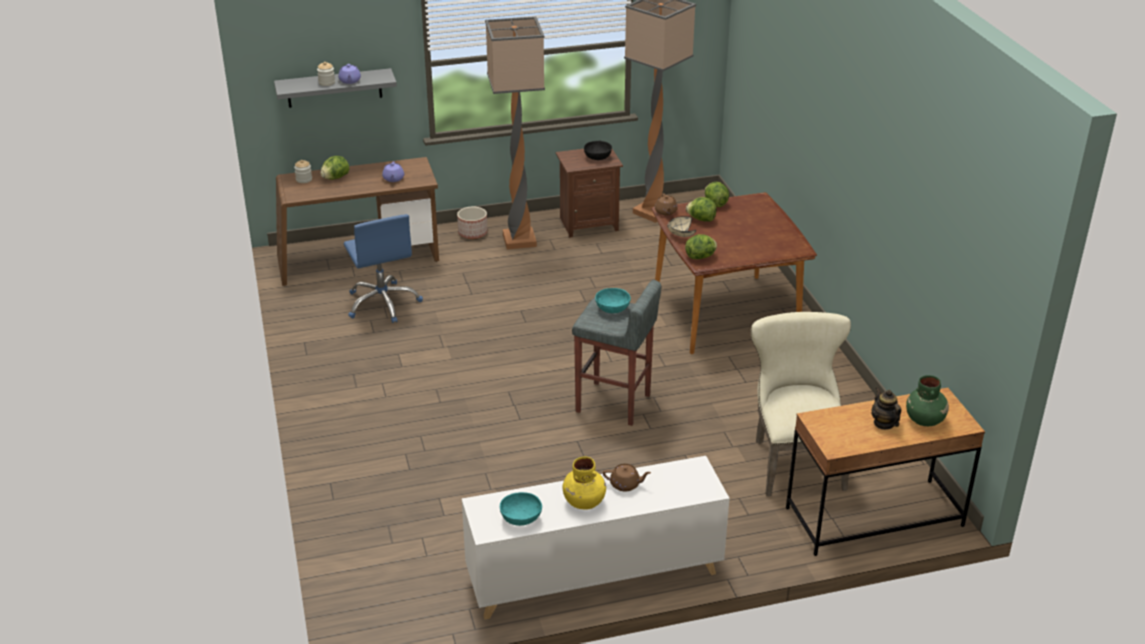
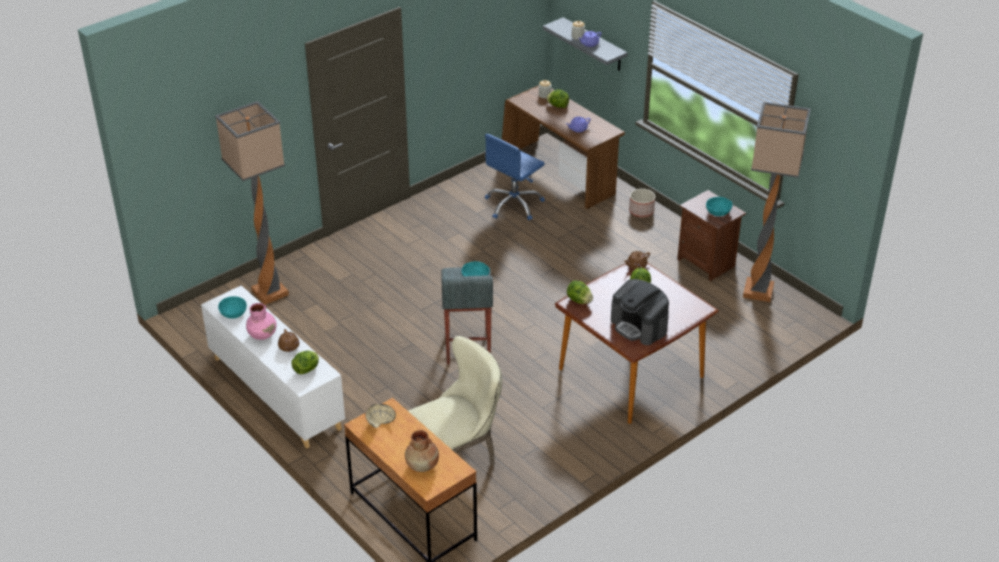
camera: 65 degrees right, 5 degrees up
floor lamp [485,16,545,250] -> floor lamp moved to [215,101,289,305]
yellow vase [563,456,606,509] -> pink vase [246,303,277,340]
black bowl [584,141,612,160] -> turquoise bowl [706,197,733,216]
beige bowl [667,216,696,237] -> beige bowl moved to [365,404,396,428]
lettuce [705,182,729,207] -> lettuce moved to [292,350,319,374]
teapot [871,387,901,430] -> none
green vase [906,375,949,426] -> brown vase [405,430,439,472]
none -> coffee machine [611,279,669,345]

